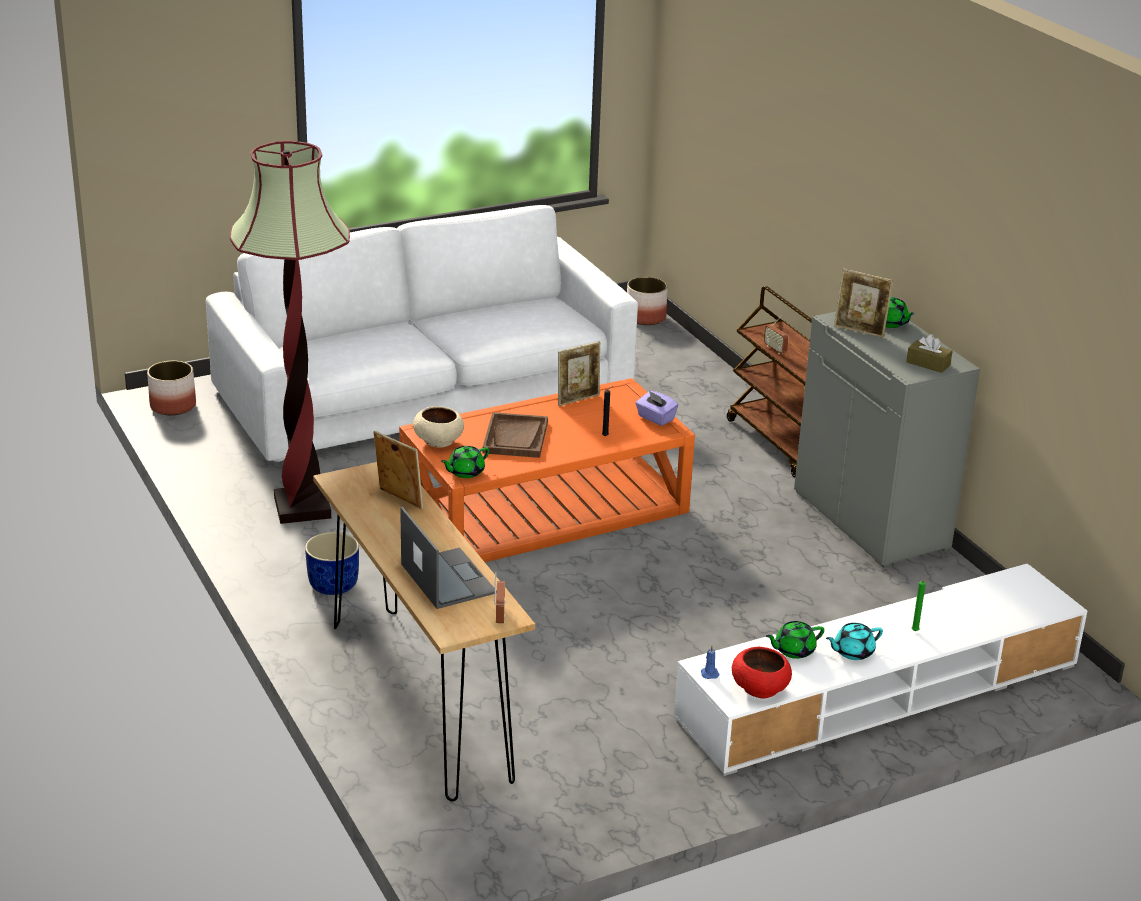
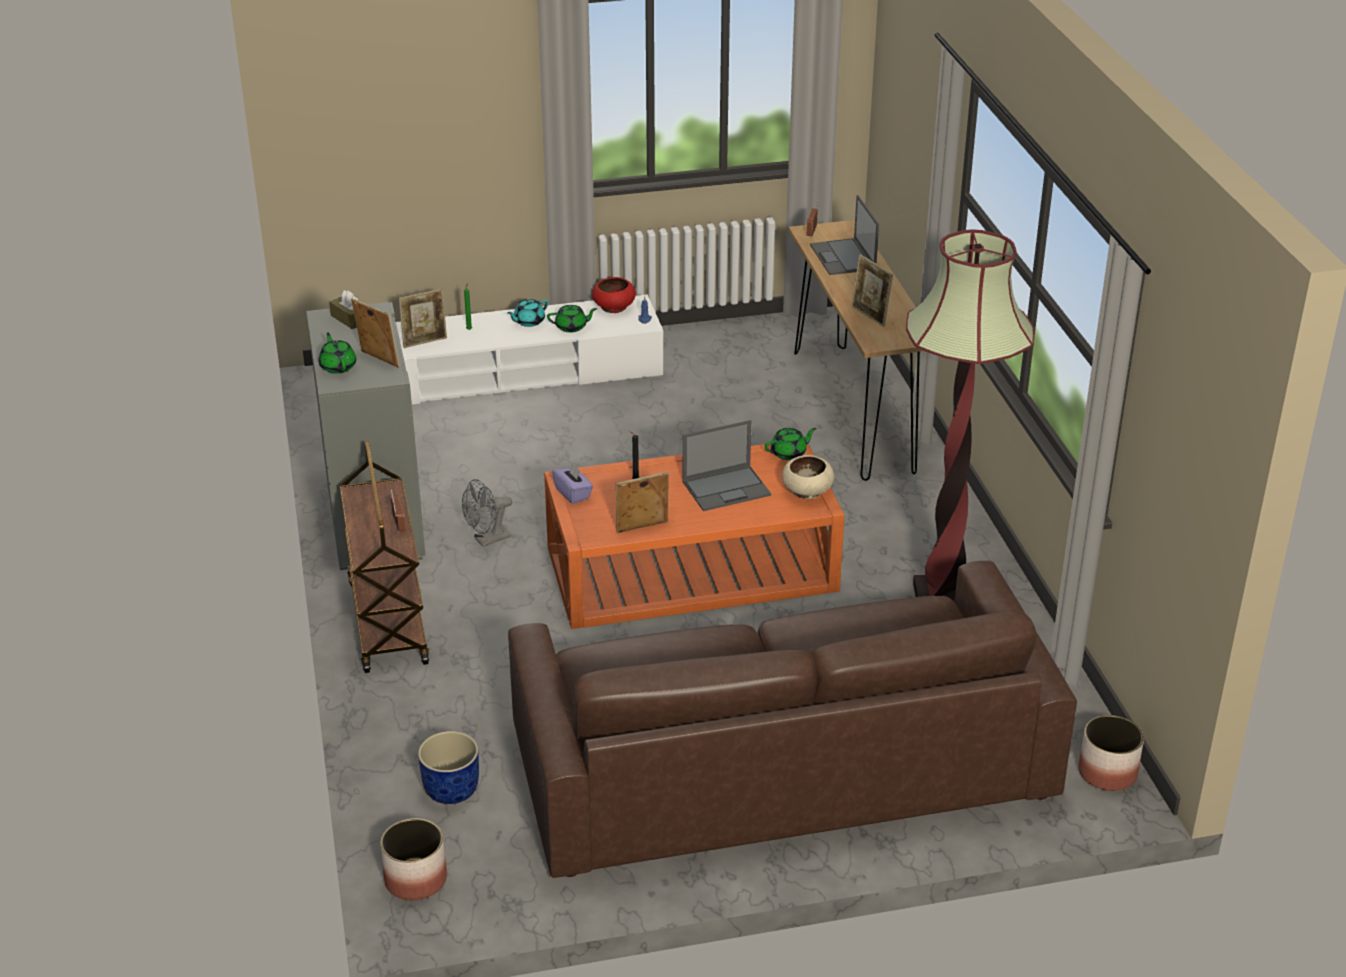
camera: 165 degrees left, 5 degrees up
white sofa [206,205,638,462] -> brown sofa [508,561,1077,878]
blue planter [305,532,359,595] -> blue planter moved to [418,731,479,804]
brown tray [483,412,548,458] -> laptop [682,420,771,511]
turquoise teapot [826,623,883,660] -> turquoise teapot turned 150 degrees clockwise [507,299,548,327]
none -> picture frame [399,289,447,348]
none -> grey fan [462,479,512,547]

